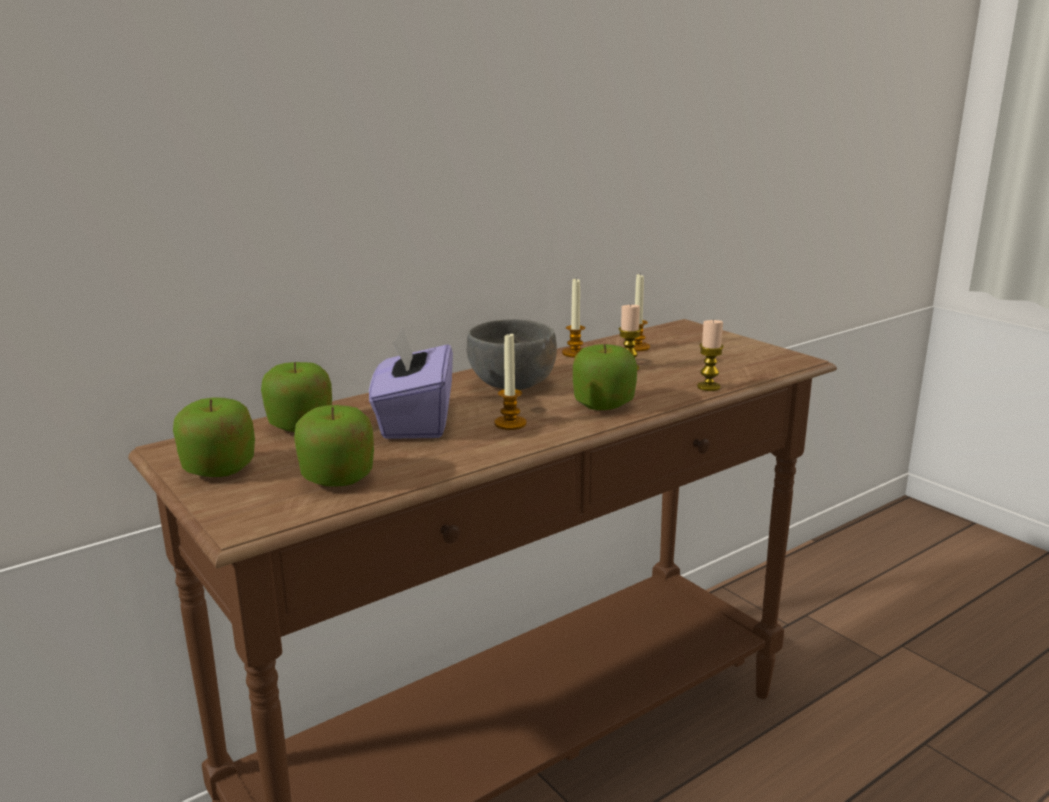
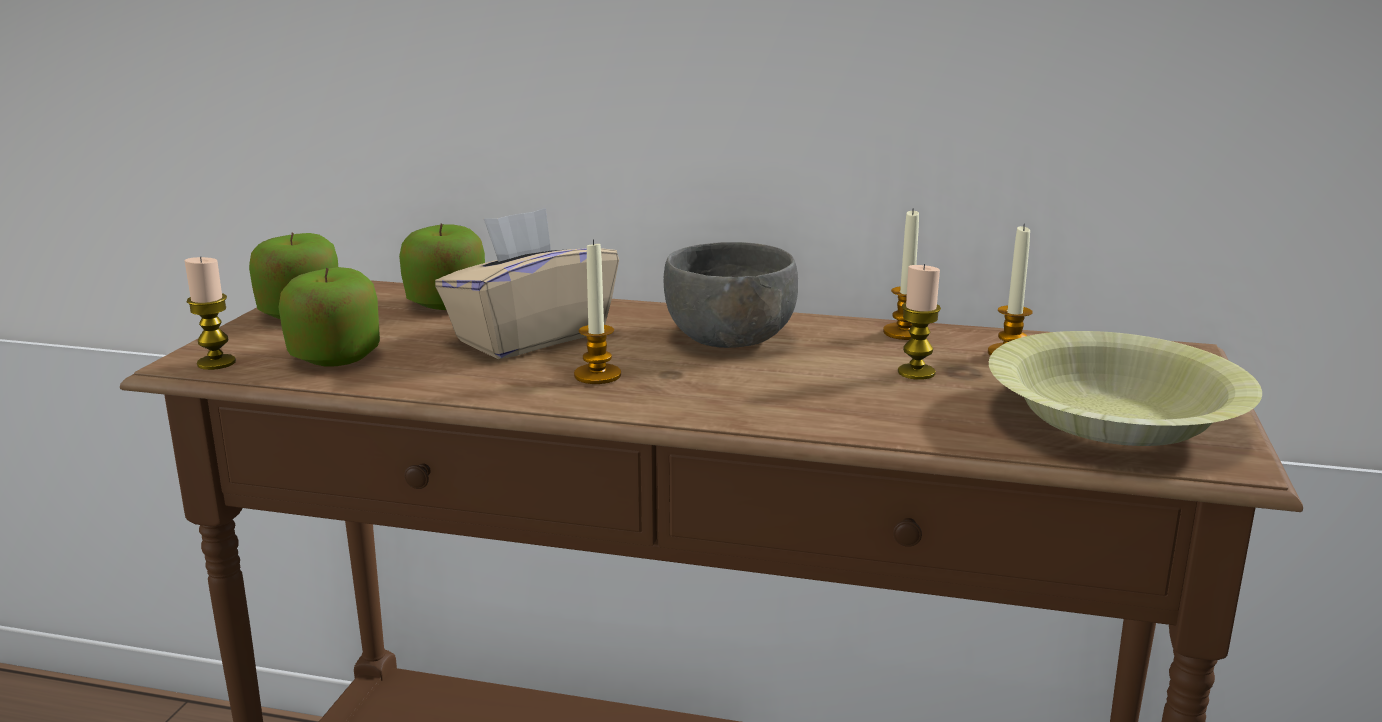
camera: 50 degrees right, 0 degrees up
purple tissue box [369,327,453,439] -> beige tissue box [435,208,619,359]
apple [573,344,637,410] -> none
candle [697,319,724,391] -> candle moved to [185,257,236,370]
none -> yellow bowl [989,331,1262,446]

